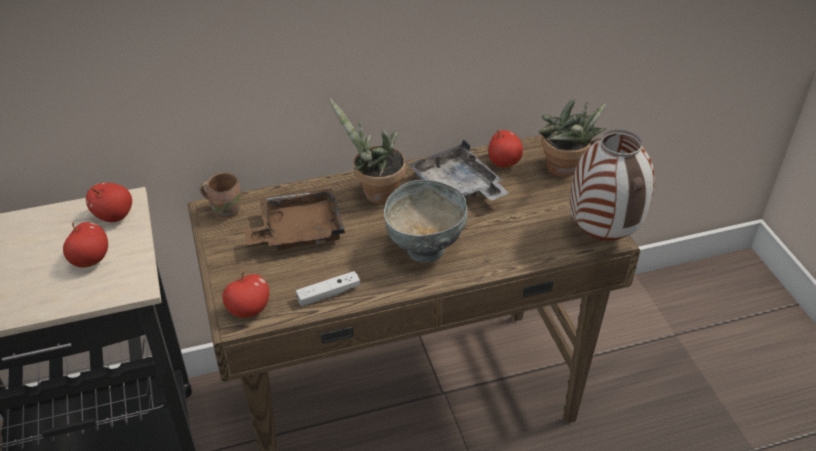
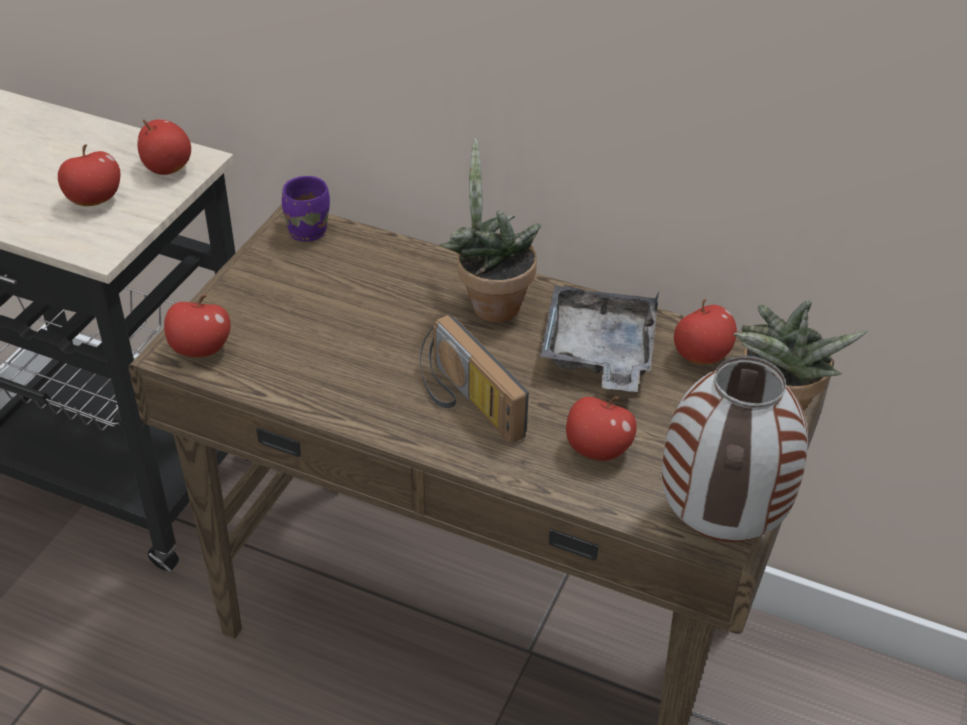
camera: 40 degrees right, 0 degrees up
brown mug [200,172,240,220] -> purple mug [282,176,330,241]
brown tray [244,188,345,250] -> none
white game controller [296,271,360,306] -> none
grey bowl [384,180,468,262] -> radio [420,315,529,443]
none -> apple [566,396,637,461]

